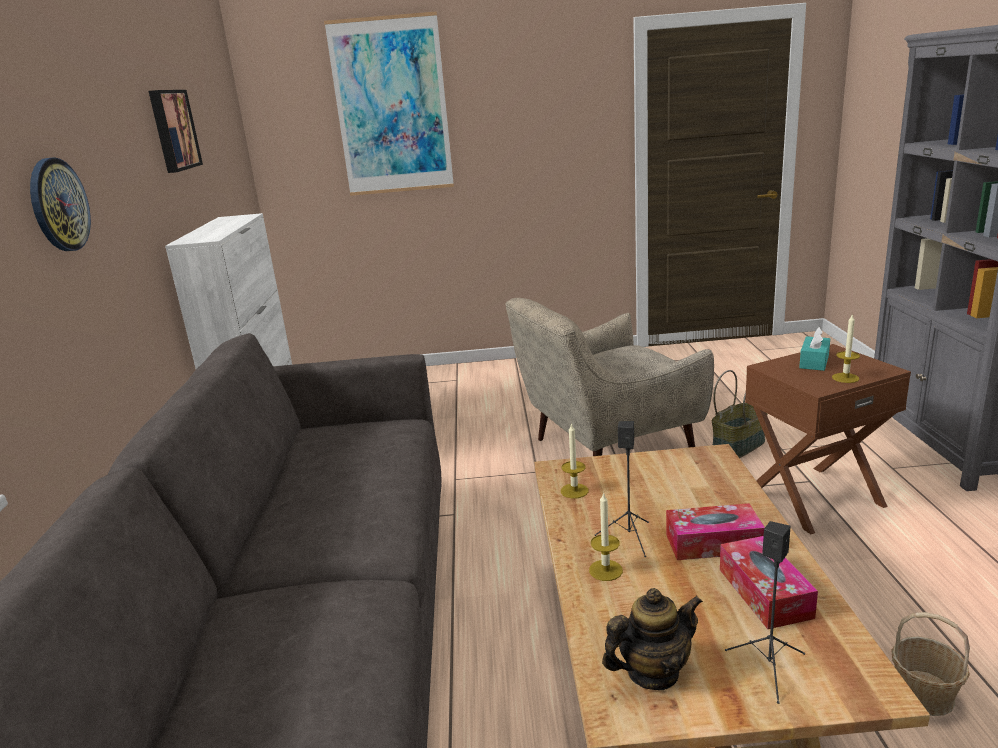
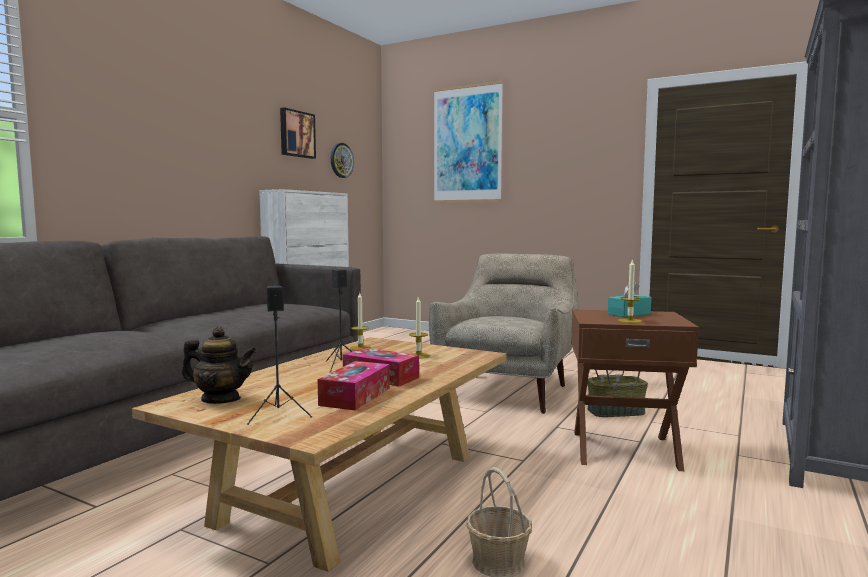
camera: 30 degrees right, 15 degrees down
wall clock [30,157,91,251] -> wall clock moved to [331,143,354,178]
beige armchair [505,298,714,456] -> beige armchair turned 105 degrees clockwise [429,254,579,414]
candle [589,492,623,581] -> candle moved to [409,297,430,359]

